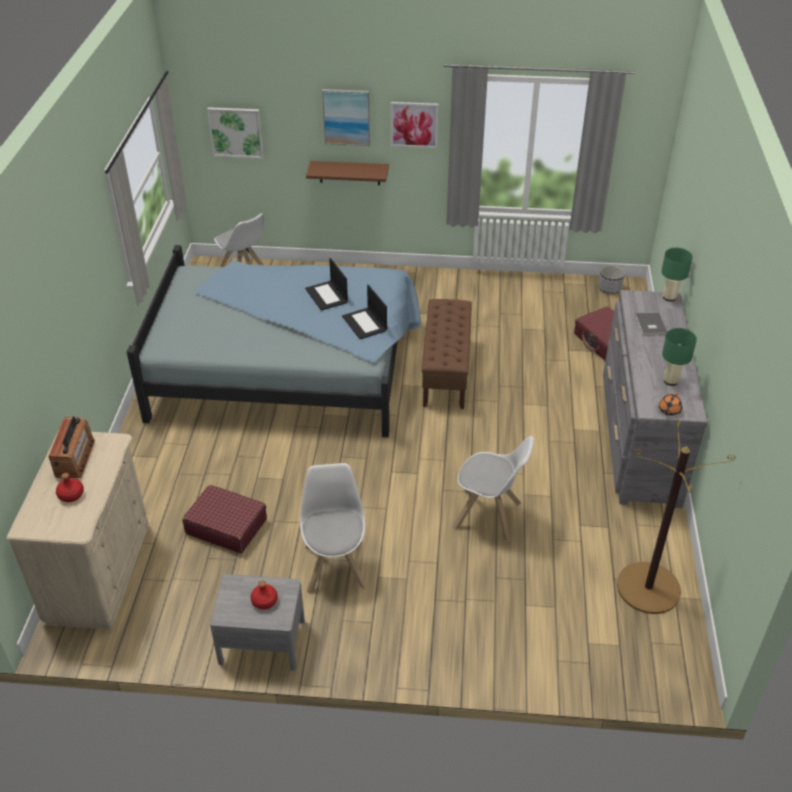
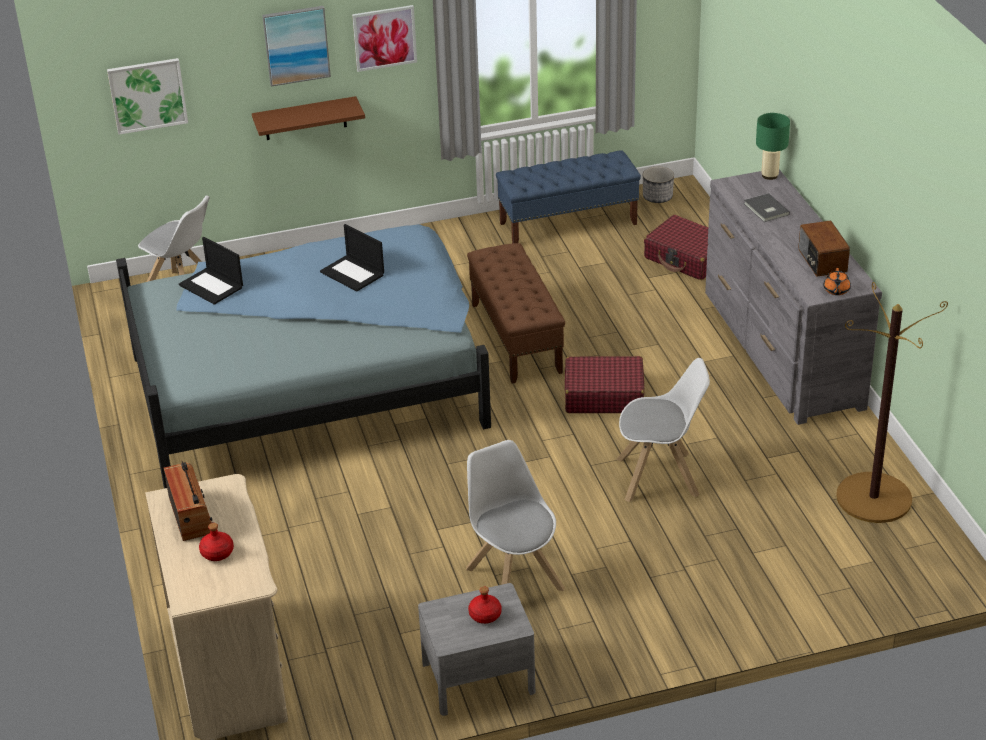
camera: 20 degrees left, 5 degrees down
red suitcase [182,485,267,553] -> red suitcase moved to [565,356,644,413]
laptop [342,285,387,339] -> laptop moved to [179,237,243,305]
green table lamp [662,328,697,386] -> radio [799,220,850,277]
none -> blue bench [496,150,641,243]

